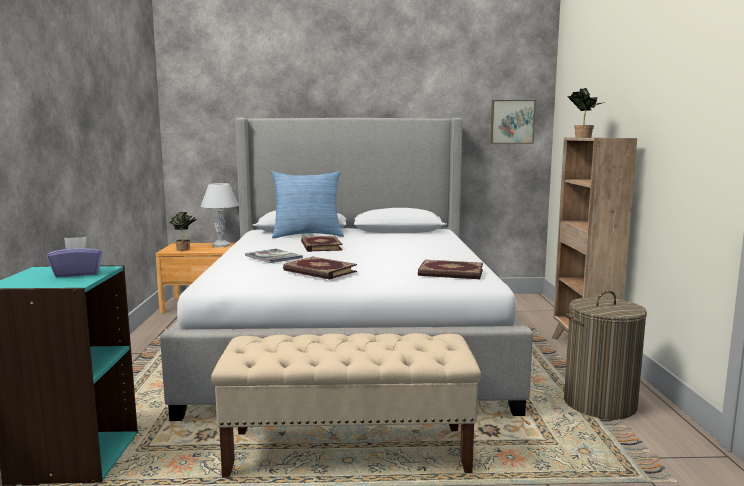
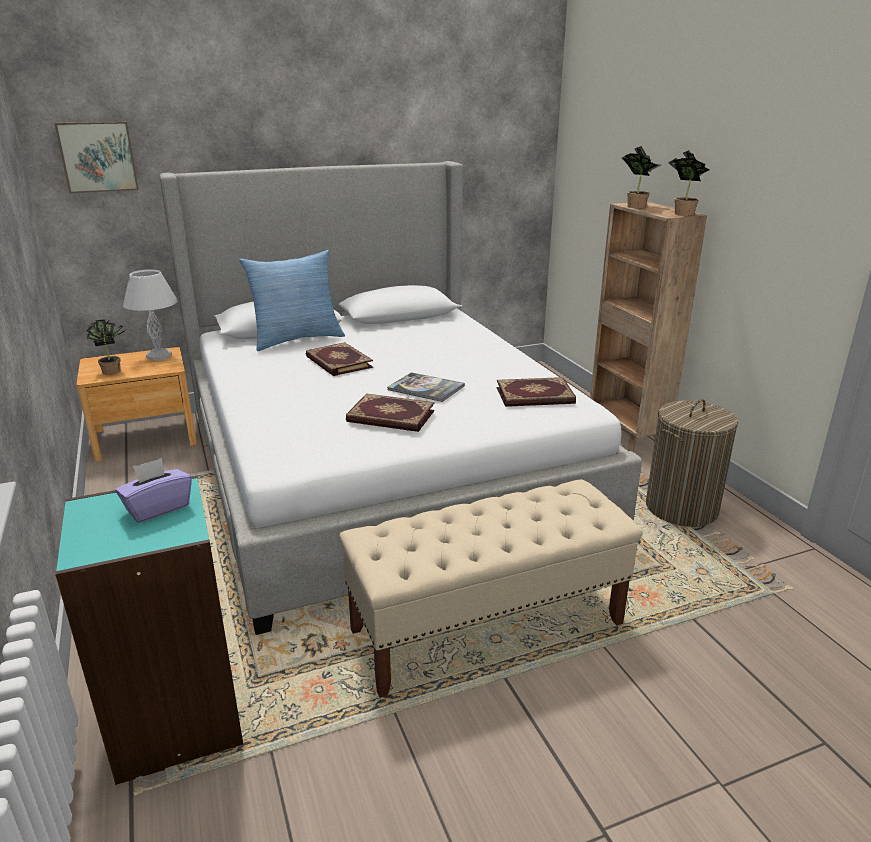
camera: 20 degrees left, 15 degrees up
book [245,249,303,263] -> book moved to [387,372,465,402]
picture [490,100,536,144] -> picture moved to [54,122,139,193]
none -> potted plant [669,150,709,216]

